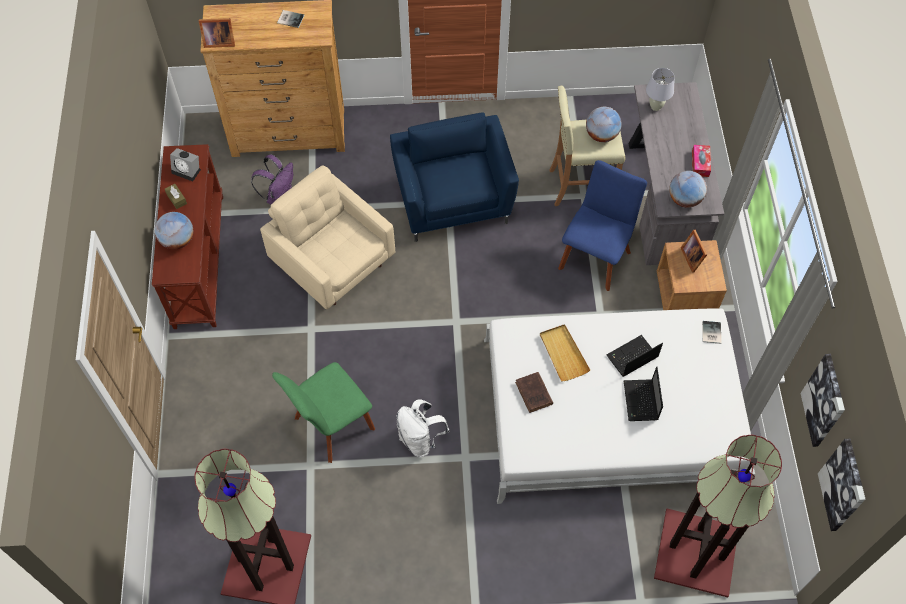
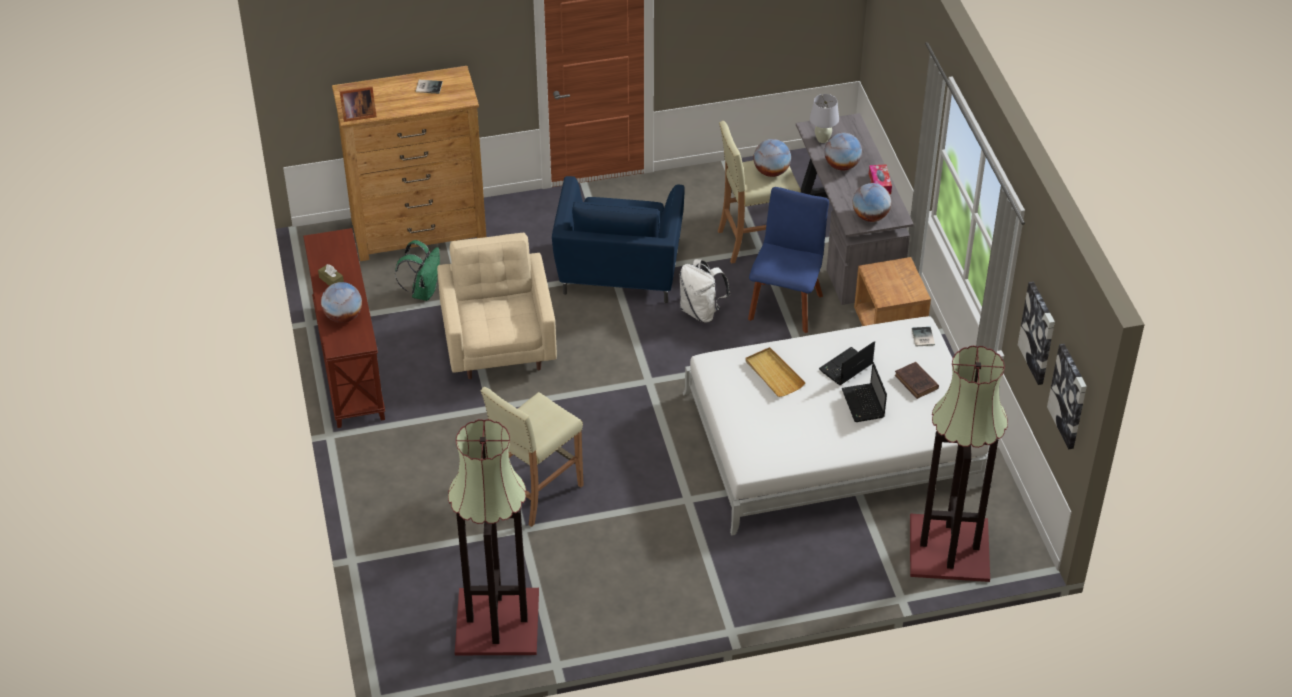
camera: 10 degrees left, 15 degrees down
alarm clock [170,148,201,181] -> none
purple backpack [251,154,293,205] -> green backpack [395,240,440,301]
beige armchair [260,165,395,309] -> beige armchair turned 45 degrees clockwise [437,233,557,379]
green chair [272,362,375,463] -> beige stool [481,387,584,527]
blue armchair [390,112,519,242] -> blue armchair turned 150 degrees counterclockwise [552,176,685,303]
white backpack [396,399,449,458] -> white backpack moved to [680,259,730,323]
brown book [515,372,553,413] -> brown book moved to [895,362,939,399]
picture frame [681,230,707,273] -> none
none -> globe [824,133,862,170]

